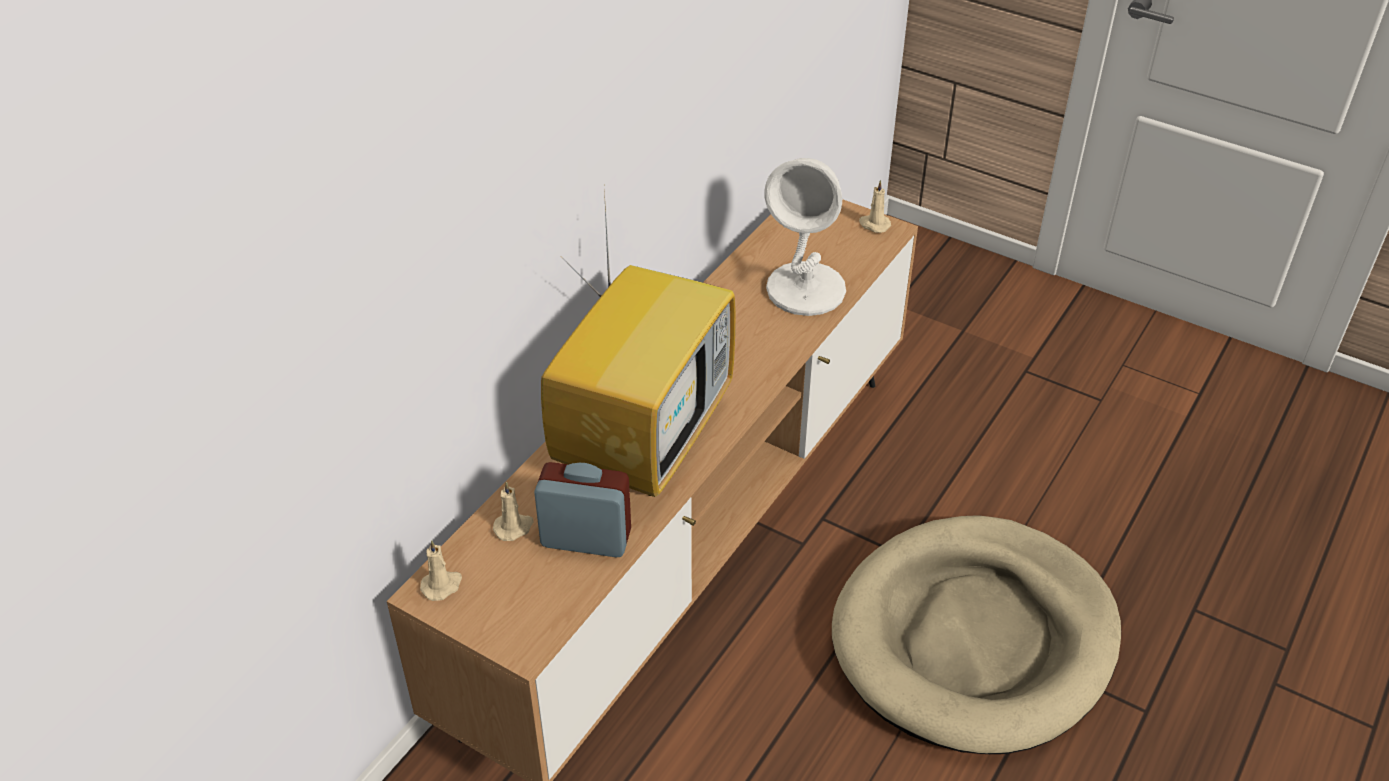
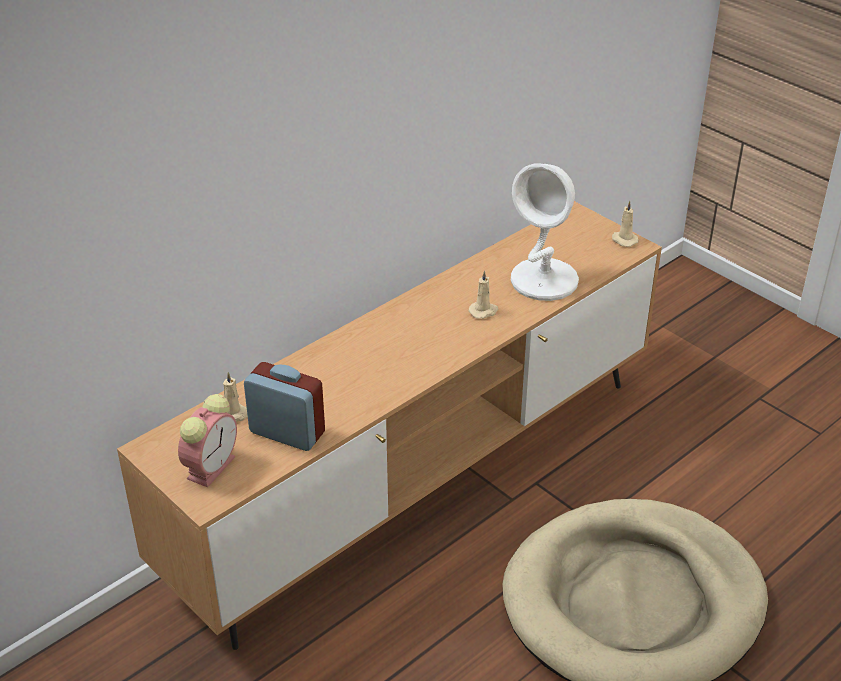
camera: 15 degrees right, 5 degrees down
beige candle [420,540,462,601] -> beige candle moved to [469,270,498,319]
television [541,190,736,497] -> none
none -> alarm clock [178,394,237,487]

